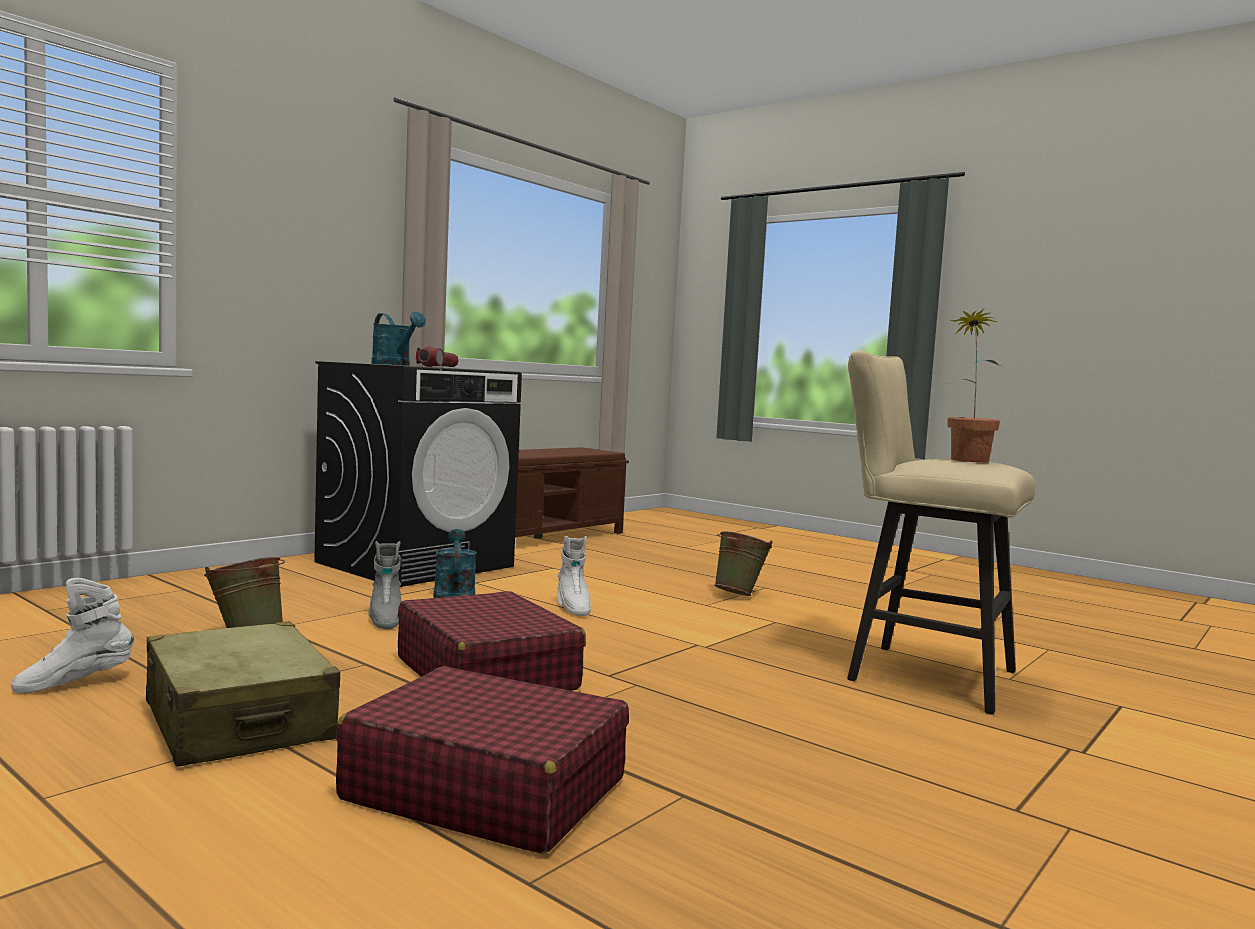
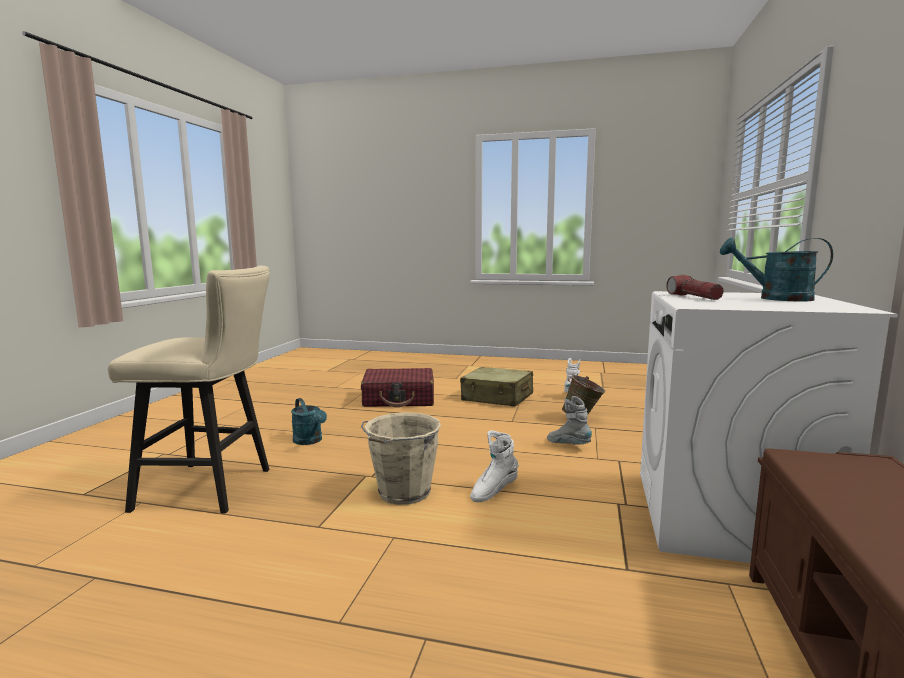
camera: 155 degrees right, 5 degrees up
black washing machine [314,361,522,587] -> white washing machine [640,291,898,563]
red suitcase [398,591,586,691] -> none
turquoise watering can [433,529,477,598] -> turquoise watering can moved to [291,398,327,445]
white boot [557,536,591,616] -> white boot turned 90 degrees counterclockwise [470,430,519,502]
green bucket [714,531,773,596] -> none
potted plant [948,308,1001,463] -> none
none -> beige bucket [361,412,441,505]

